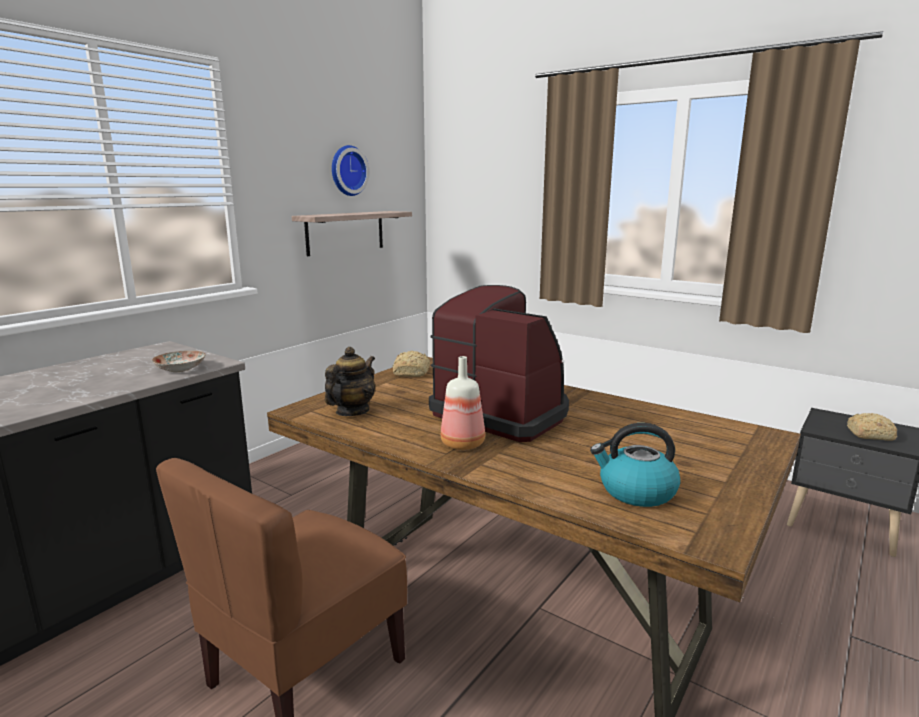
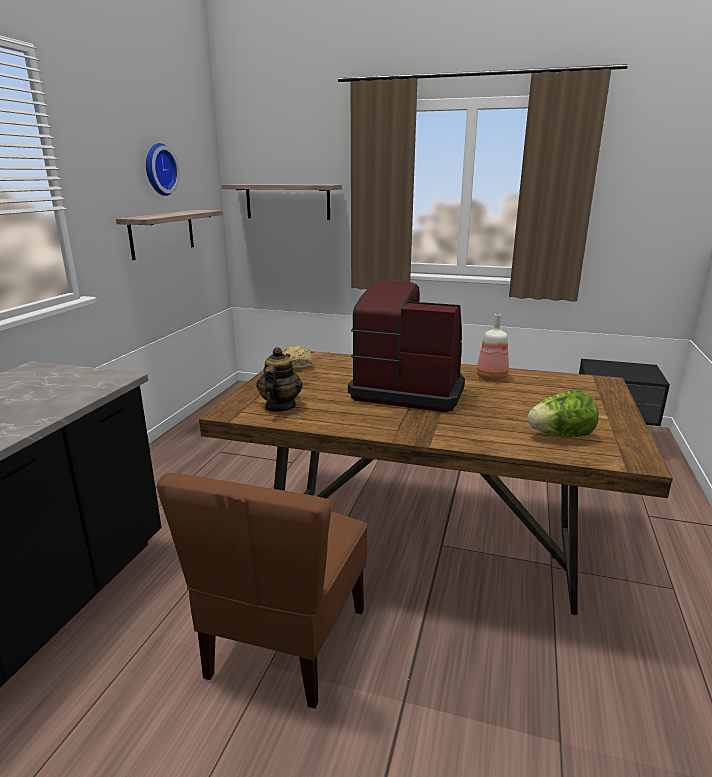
camera: 20 degrees left, 5 degrees up
plate [152,350,206,372] -> none
bottle [441,356,485,450] -> bottle moved to [476,314,509,381]
kettle [590,423,681,507] -> lettuce [527,390,599,437]
bread [847,413,897,441] -> none
none -> shelf [222,184,342,220]

